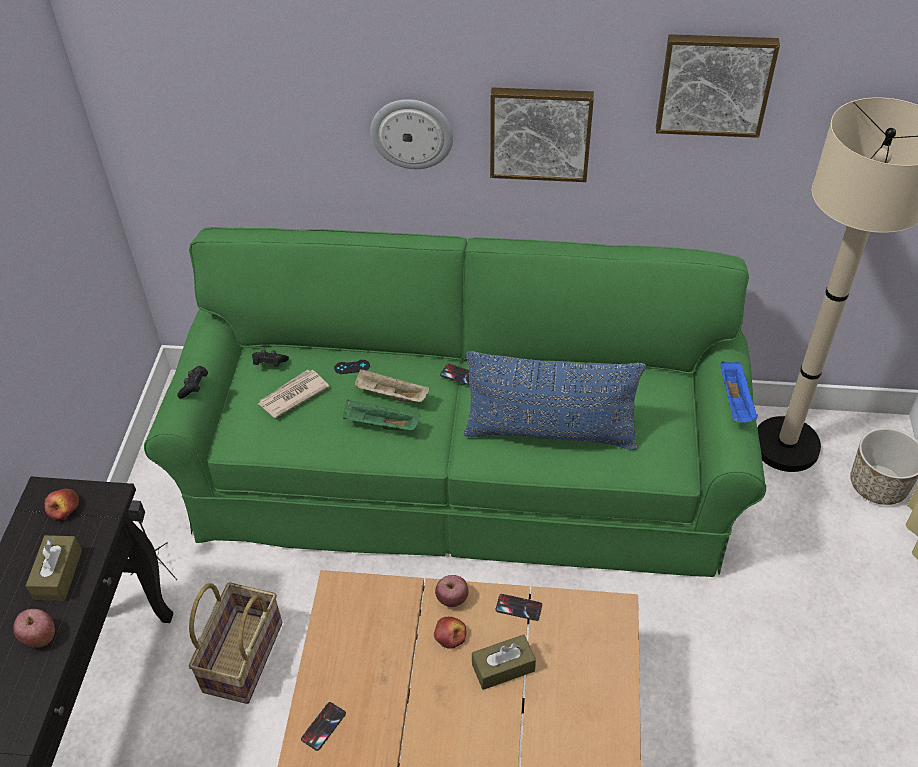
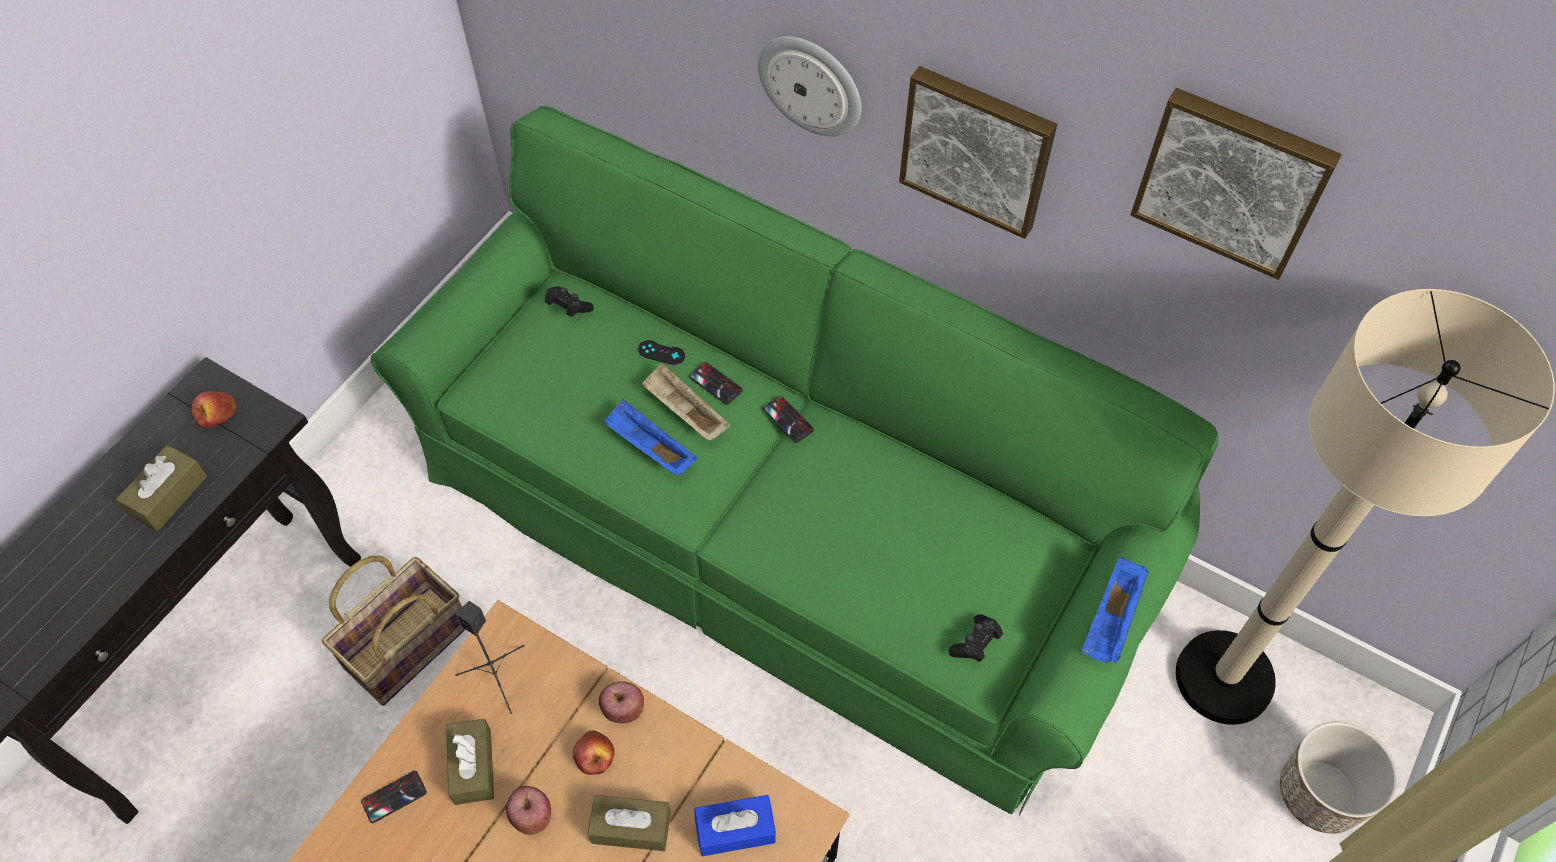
camera: 25 degrees right, 10 degrees up
apple [13,609,55,648] -> apple moved to [506,786,551,835]
black speaker [128,500,177,580] -> black speaker moved to [455,601,524,714]
black game controller [177,366,208,399] -> black game controller moved to [949,614,1003,662]
newspaper [258,370,329,418] -> none
green tray [343,400,420,431] -> blue tray [604,400,697,475]
blue pillow [463,351,646,450] -> none
phone [495,594,542,621] -> phone moved to [689,362,743,405]
none -> brown tissue box [446,719,494,805]
none -> blue tissue box [694,795,776,856]

